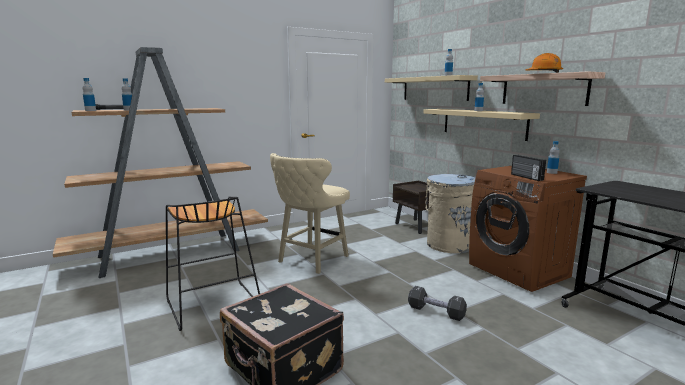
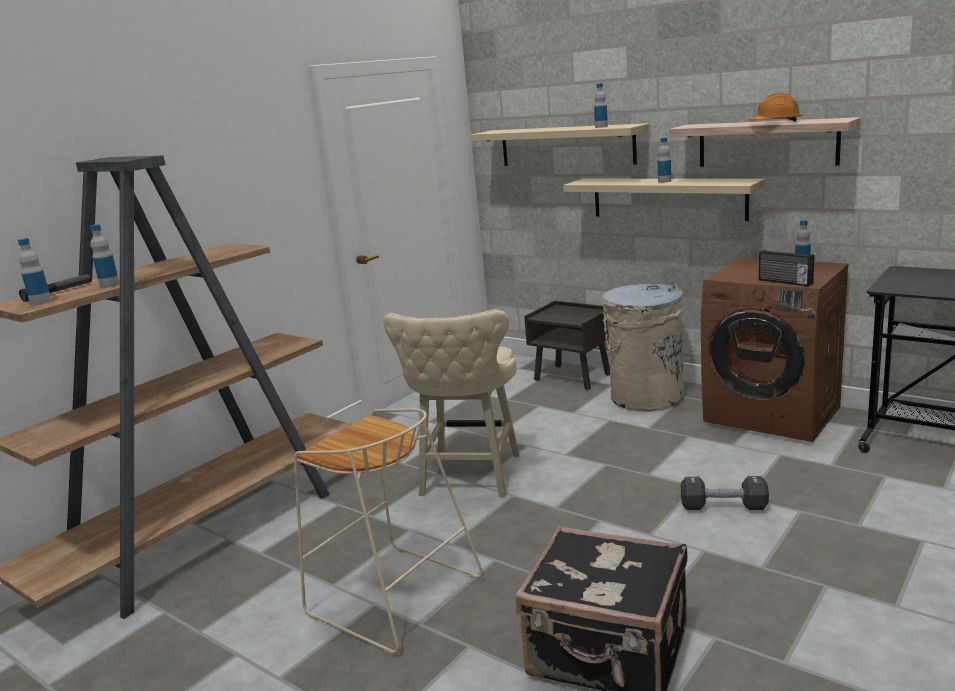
camera: 20 degrees left, 5 degrees up
black stool [166,197,260,331] -> beige stool [294,408,483,655]

